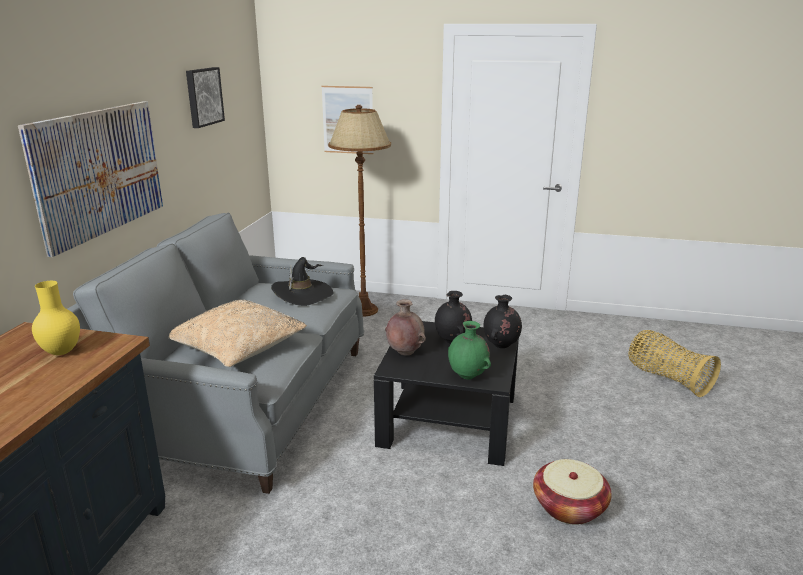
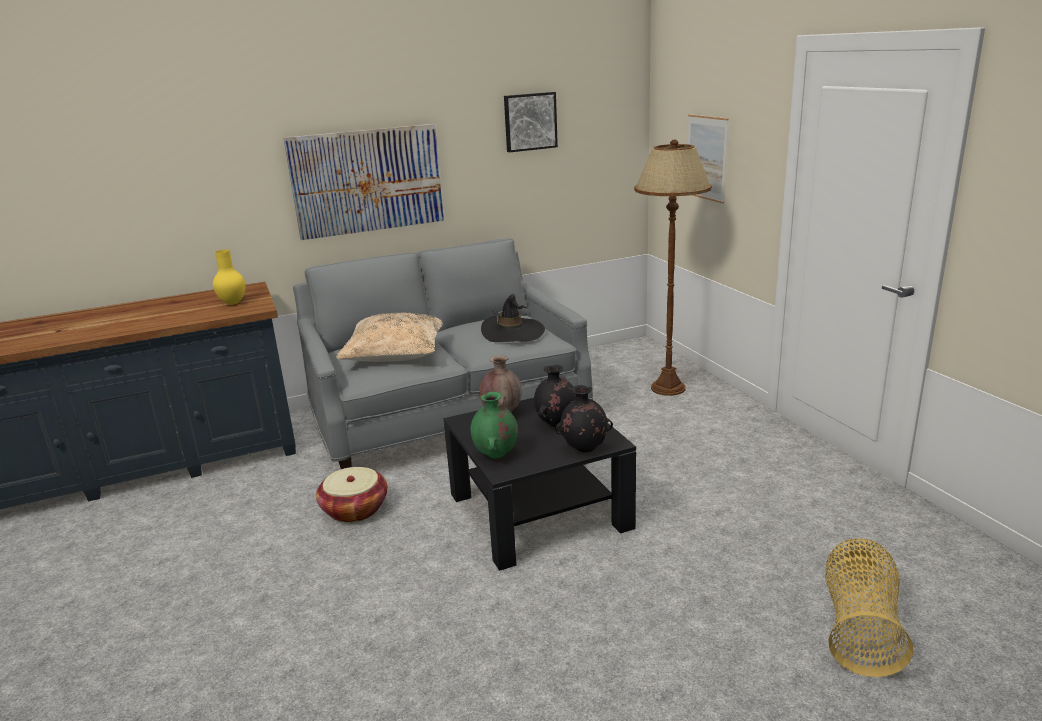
camera: 55 degrees right, 0 degrees up
basket [533,459,612,525] -> basket moved to [316,467,388,523]

